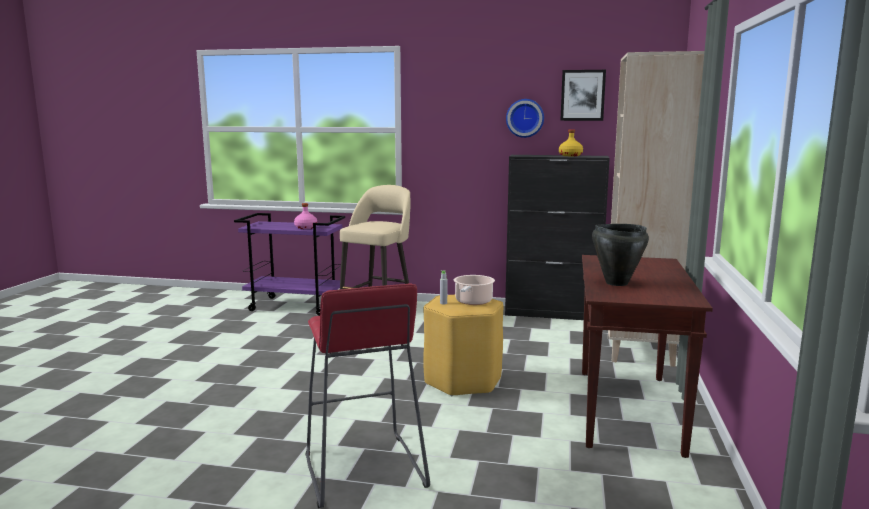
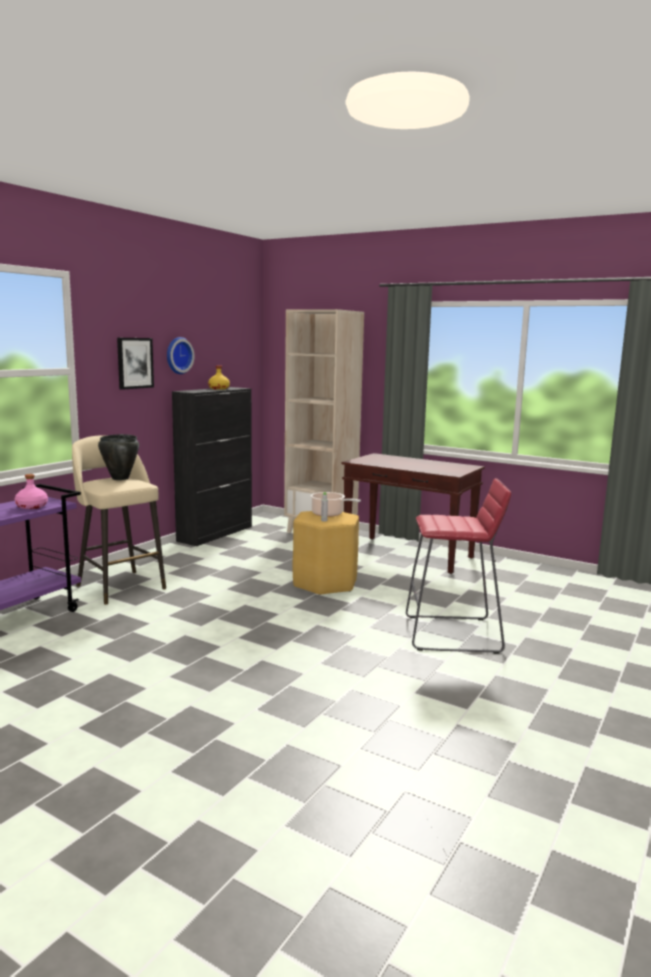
camera: 70 degrees left, 0 degrees up
picture [560,70,606,121] -> picture moved to [117,338,154,390]
black cooking pot [592,224,649,286] -> black cooking pot moved to [98,434,139,480]

